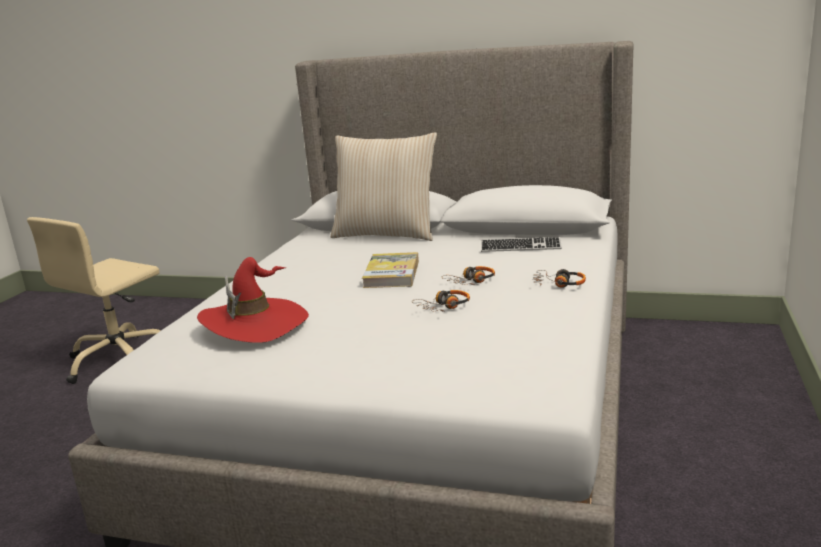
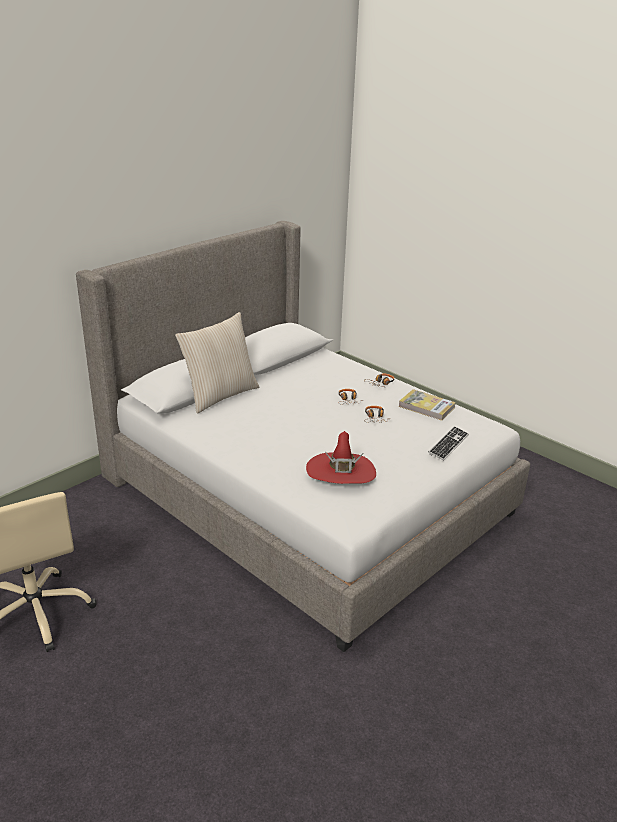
camera: 65 degrees left, 10 degrees up
book [362,252,419,288] -> book moved to [399,389,455,421]
keyboard [481,237,562,252] -> keyboard moved to [428,426,469,460]

